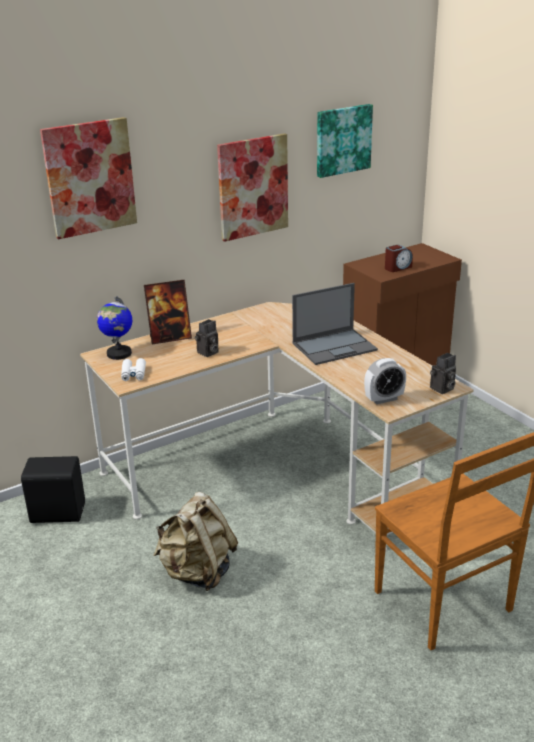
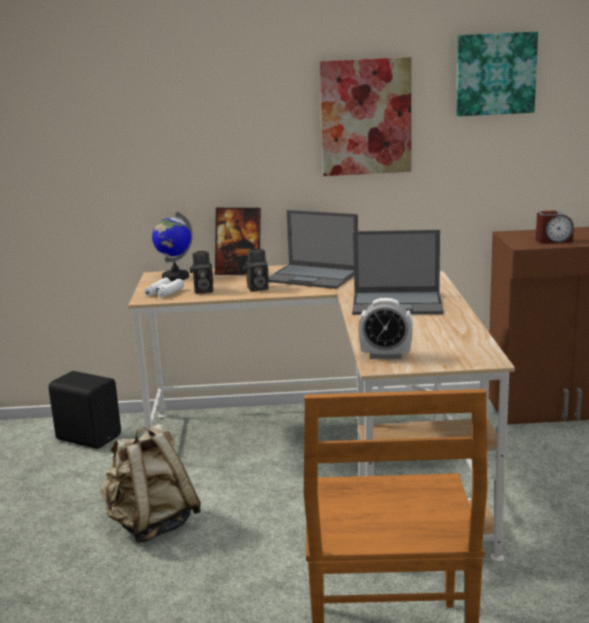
camera: 30 degrees right, 10 degrees down
picture [40,117,137,239] -> none
camera [430,353,456,394] -> camera moved to [190,251,213,294]
none -> laptop [268,210,358,289]

